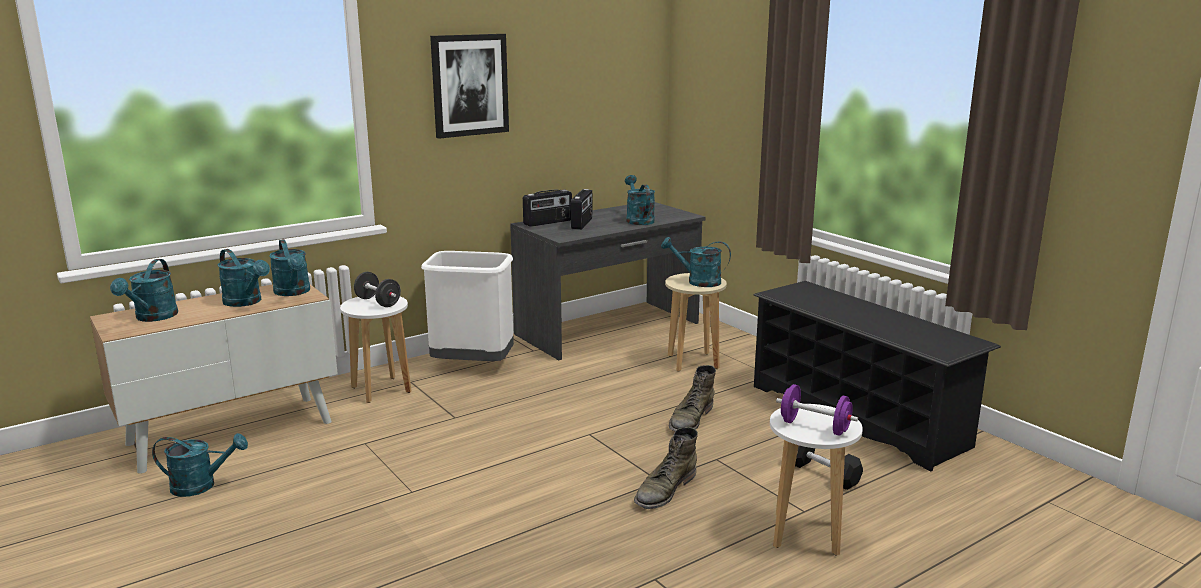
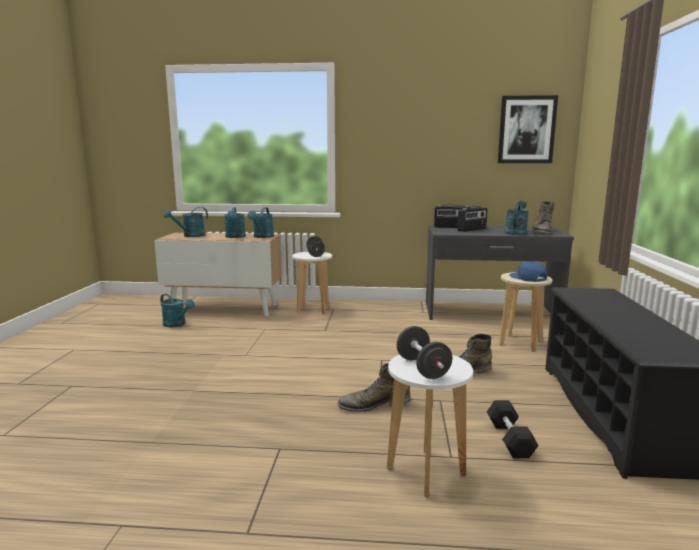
camera: 40 degrees right, 5 degrees down
white trash can [421,251,514,361] -> none
picture [430,34,509,139] -> picture moved to [498,95,558,163]
turquoise watering can [661,237,731,287] -> blue cap [509,262,547,282]
purple dumbbell [776,384,858,436] -> black dumbbell [396,326,452,379]
none -> green boot [532,201,554,234]

